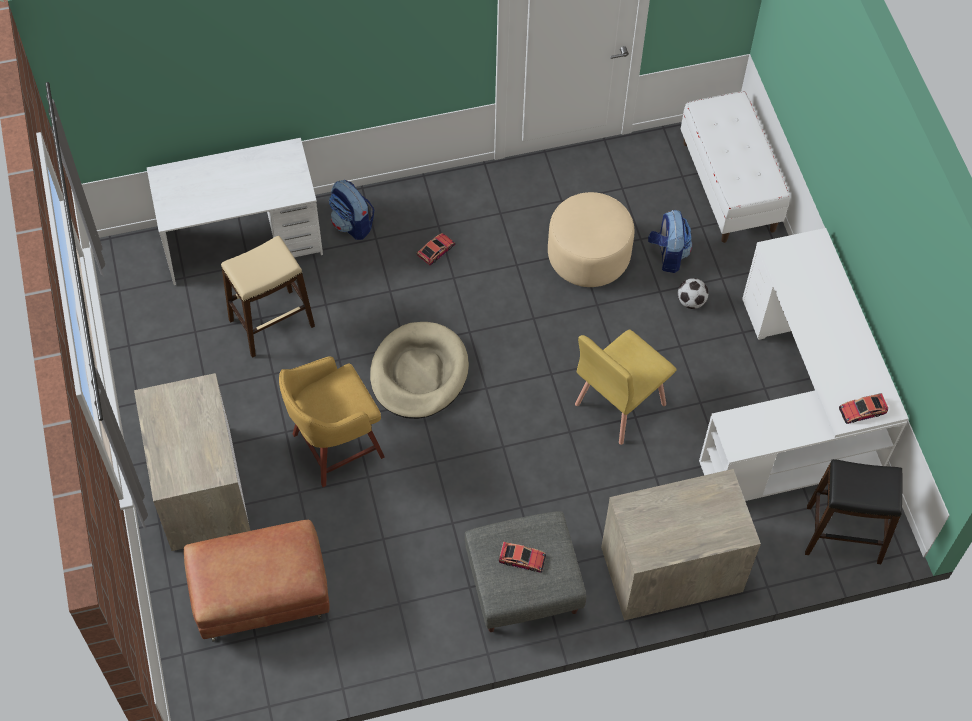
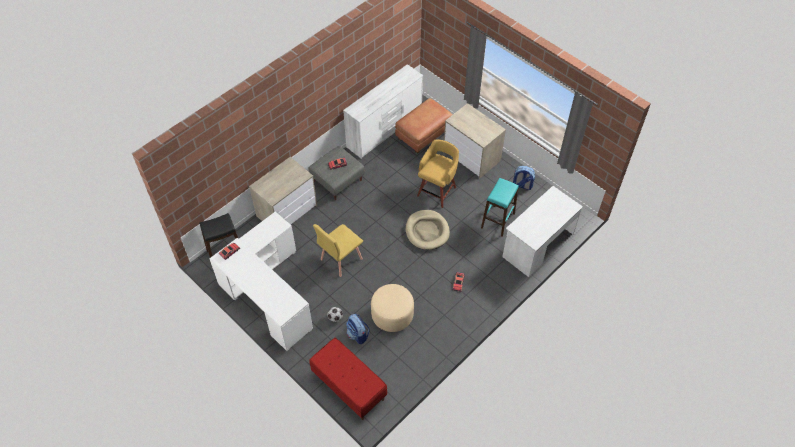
camera: 150 degrees right, 5 degrees down
beige stool [221,236,315,358] -> turquoise stool [481,178,519,237]
backpack [329,180,374,240] -> backpack moved to [513,166,535,190]
yellow chair [575,329,677,445] -> yellow chair turned 150 degrees counterclockwise [313,224,363,277]
white bench [681,91,790,243] -> red bench [310,338,387,420]
none -> white dresser [343,64,423,159]

